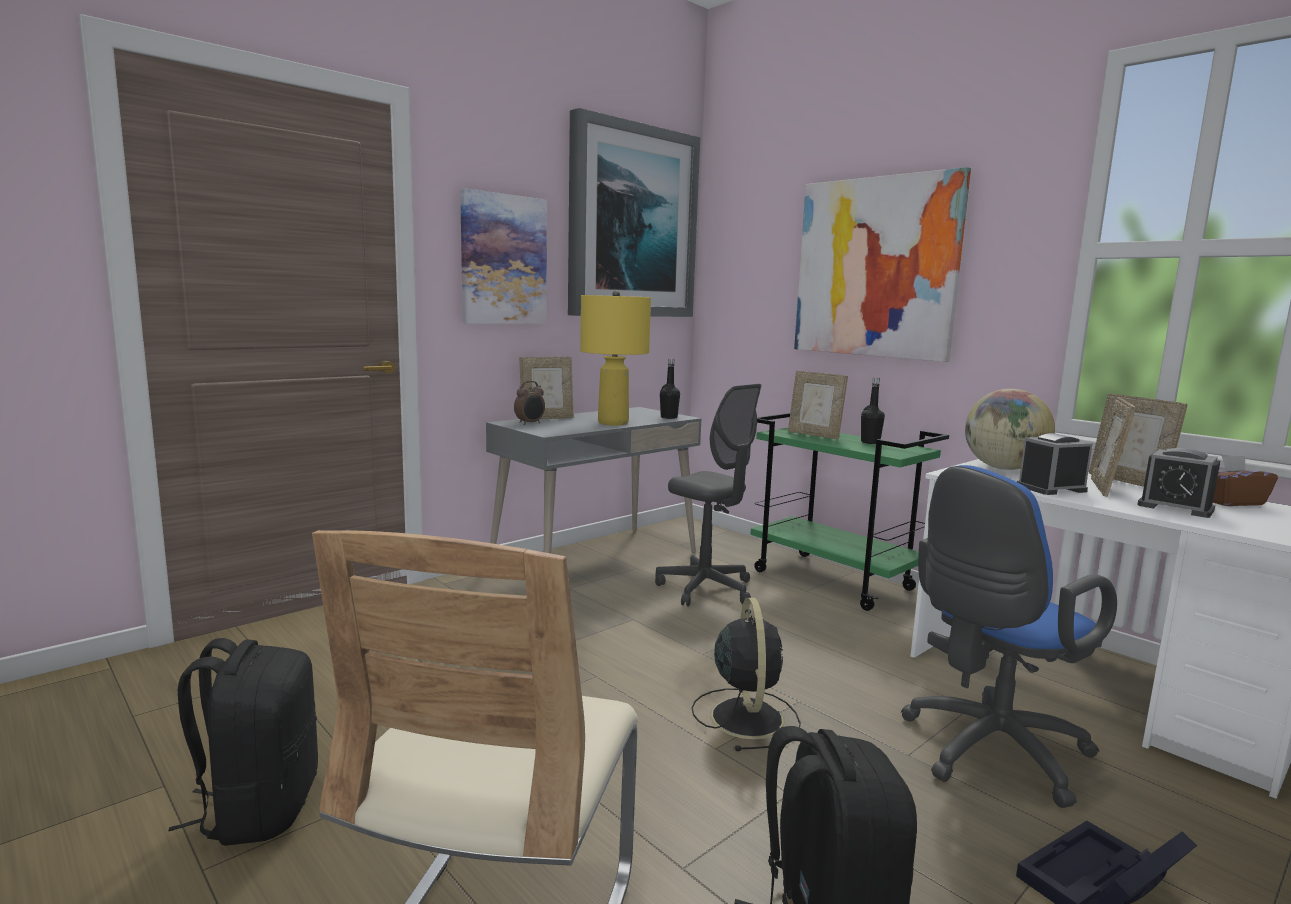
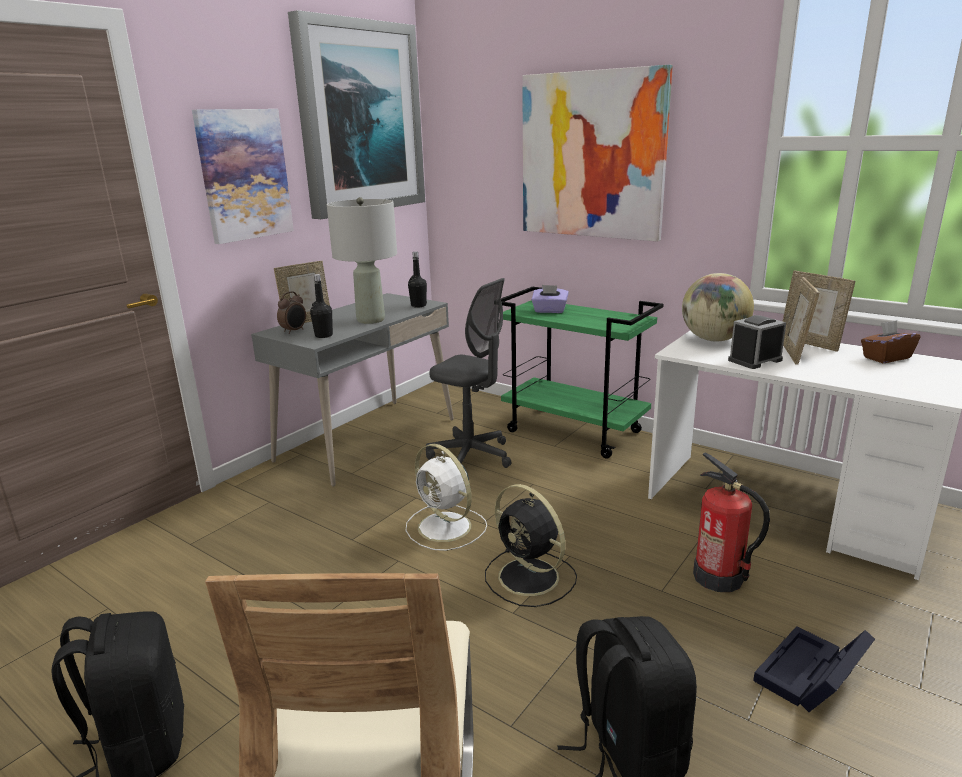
camera: 10 degrees left, 10 degrees up
yellow table lamp [580,290,651,425] -> grey table lamp [327,197,397,324]
black fan [692,598,801,751] -> black fan turned 150 degrees clockwise [485,484,577,607]
picture frame [788,371,848,439] -> purple tissue box [532,285,569,313]
black bottle [861,377,885,444] -> black bottle moved to [310,274,333,338]
blue office chair [901,465,1117,808] -> fire extinguisher [693,453,770,592]
alarm clock [1137,448,1220,518] -> none
none -> white fan [406,444,487,551]

